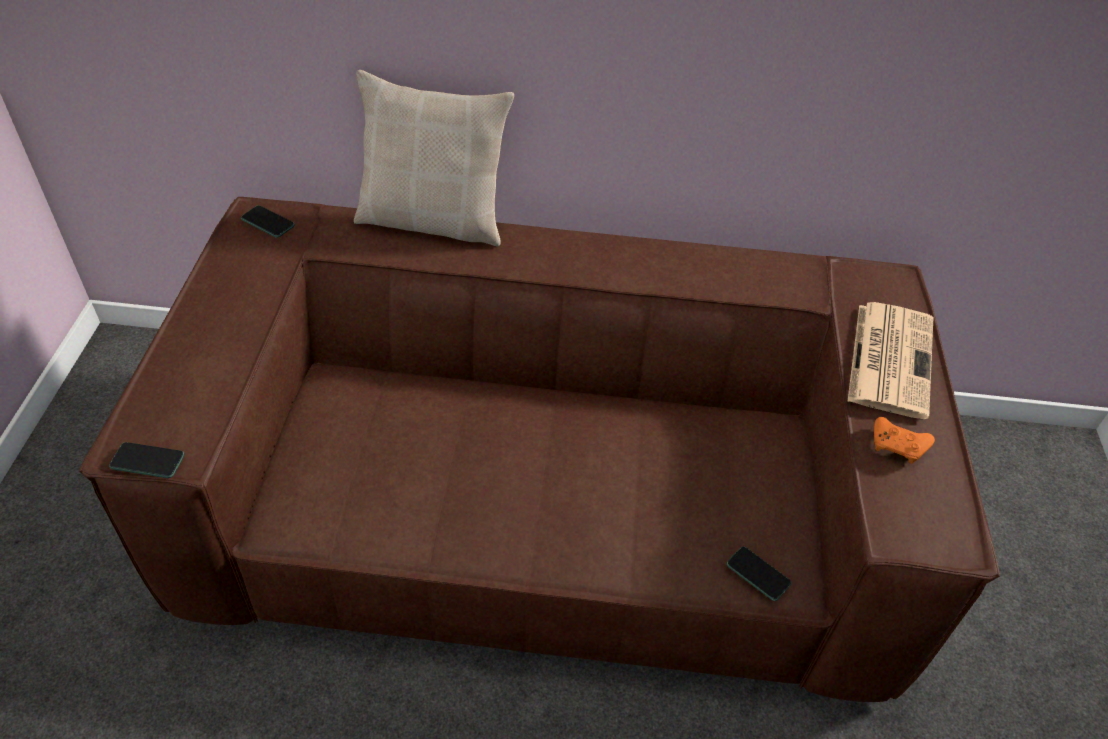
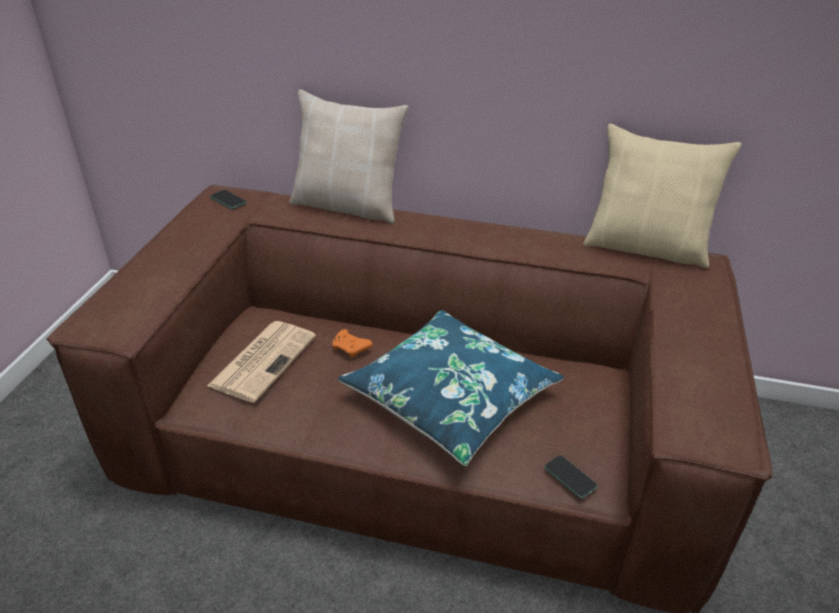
camera: 10 degrees right, 10 degrees down
phone [109,442,185,478] -> none
newspaper [847,302,934,419] -> newspaper moved to [207,321,316,403]
orange game controller [874,417,935,464] -> orange game controller moved to [332,329,373,358]
none -> blue pillow [338,310,564,466]
none -> beige pillow [583,124,741,268]

